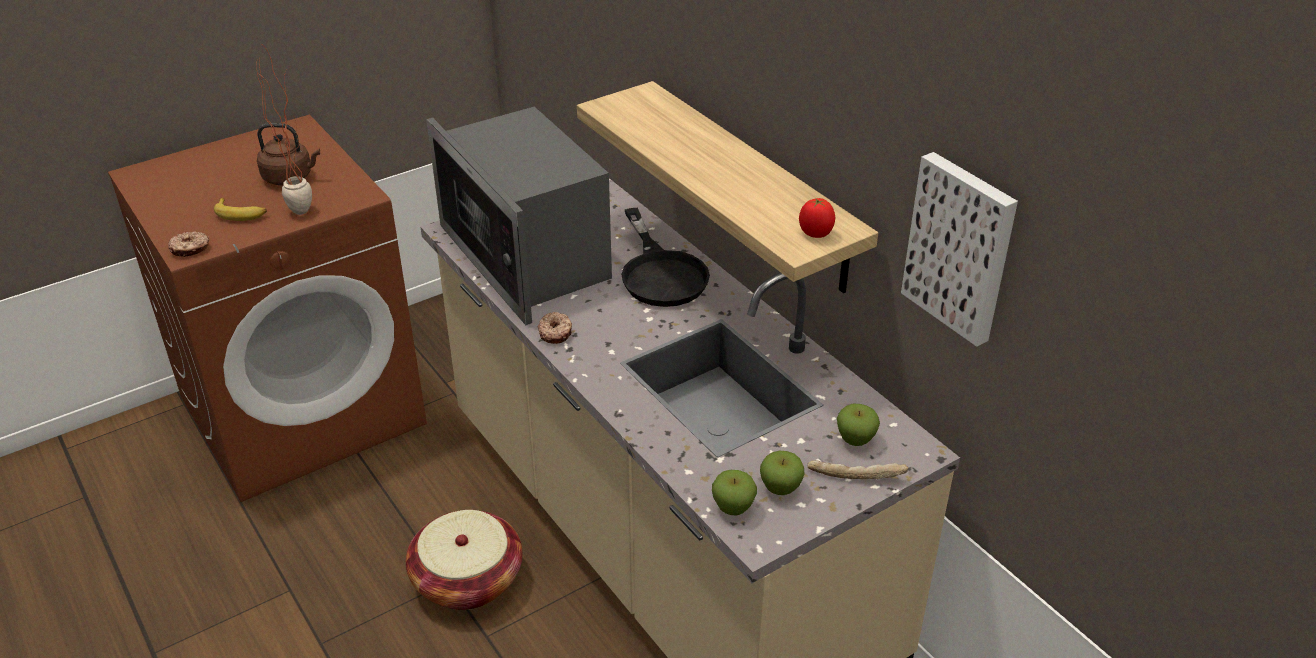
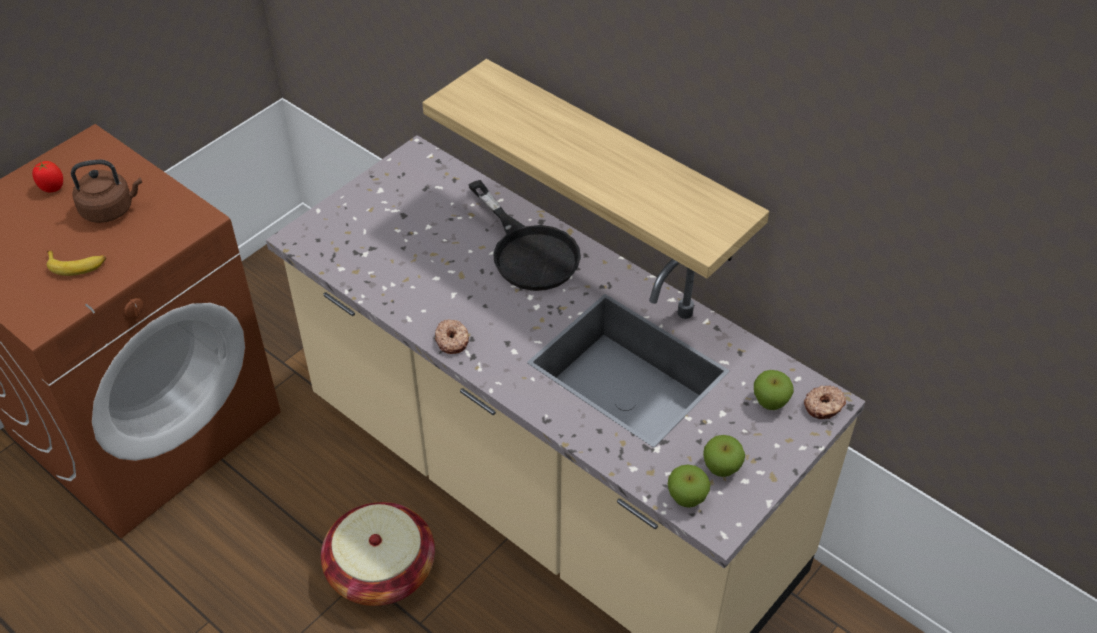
camera: 15 degrees left, 10 degrees up
donut [168,231,209,257] -> donut moved to [804,386,846,419]
potted plant [256,43,312,215] -> none
microwave [426,107,612,325] -> none
tomato [799,198,835,238] -> tomato moved to [32,161,63,193]
bread [807,460,908,479] -> none
picture [901,152,1018,347] -> none

